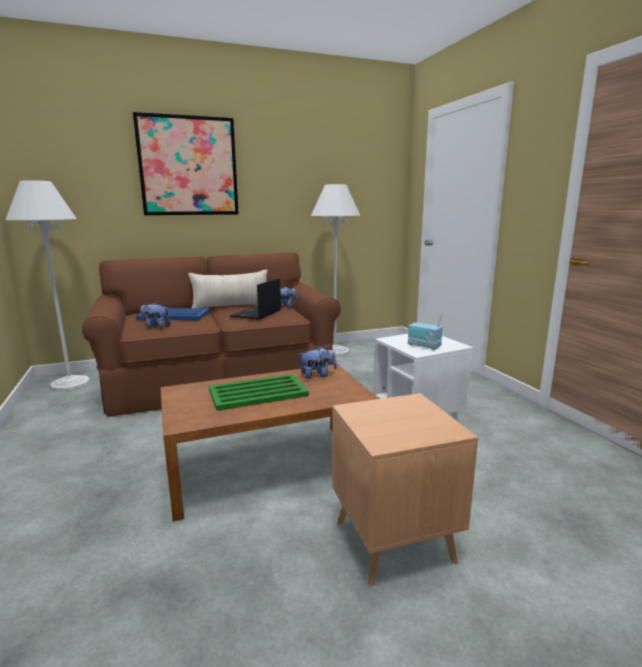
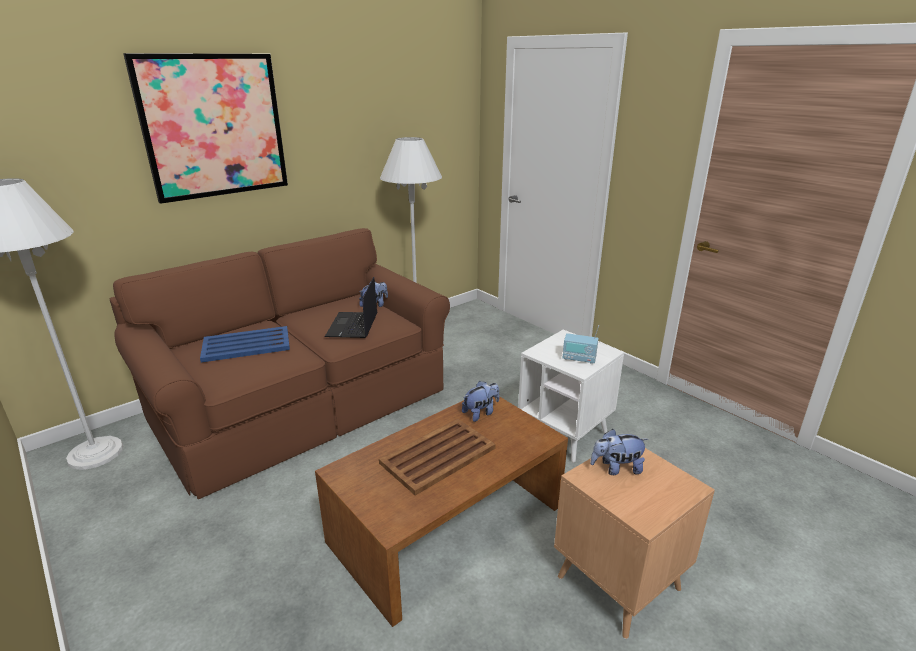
camera: 20 degrees left, 10 degrees up
plush toy [140,302,171,328] -> plush toy moved to [590,429,648,475]
beige pillow [188,270,268,308] -> none
green tray [209,374,309,411] -> brown tray [379,419,496,496]

